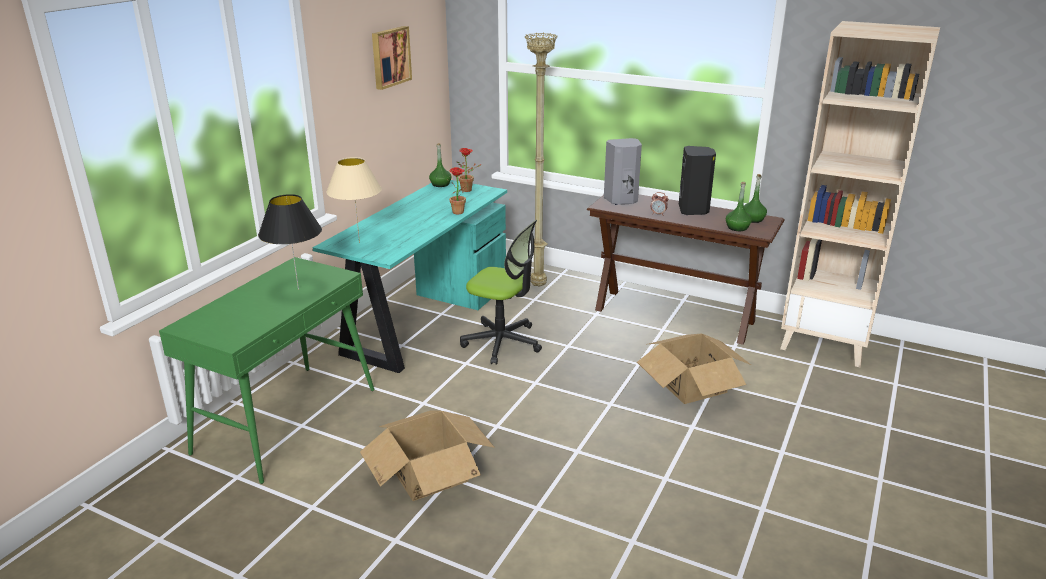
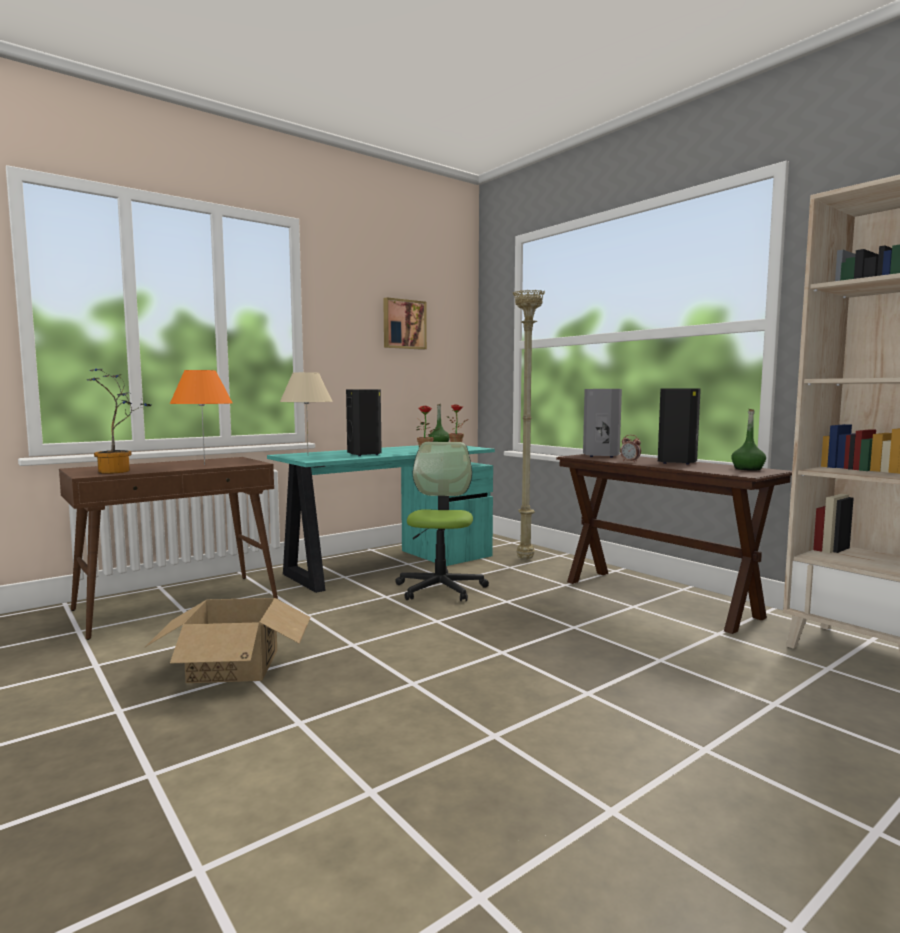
camera: 25 degrees right, 20 degrees down
green console table [159,257,374,484] -> brown console table [59,457,278,640]
black table lamp [258,194,322,290] -> orange table lamp [170,370,232,465]
office chair [460,220,542,365] -> office chair turned 135 degrees counterclockwise [395,442,489,601]
cardboard box [637,333,751,404] -> none
green bottle [726,182,752,231] -> none
none -> potted plant [87,369,151,474]
none -> black speaker [346,390,382,456]

